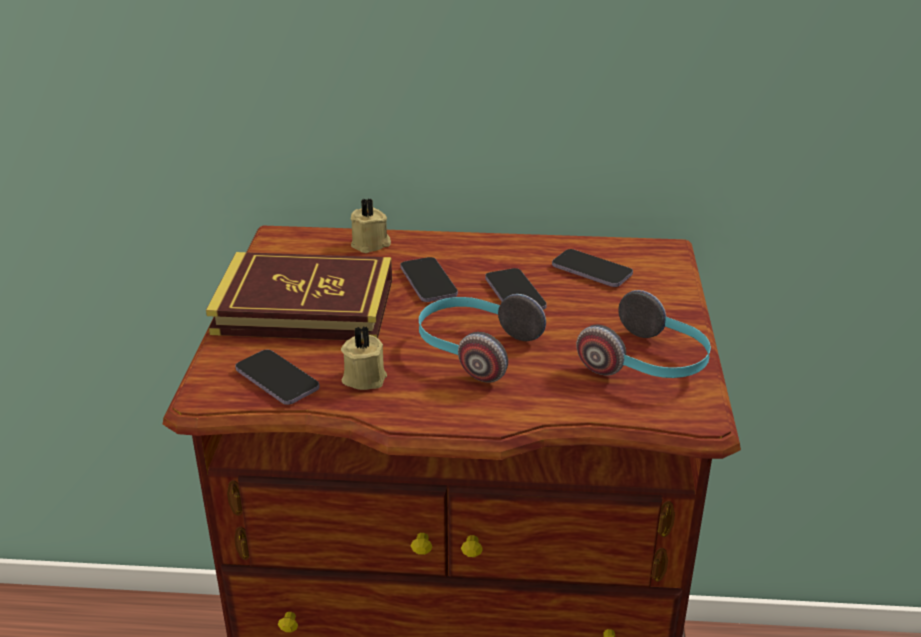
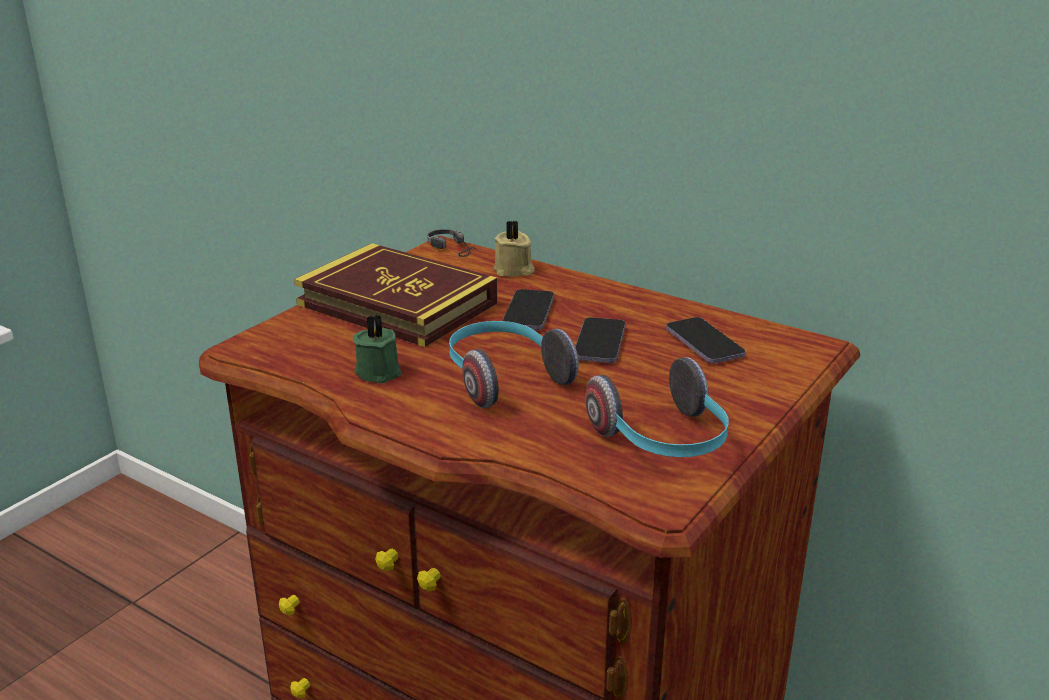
camera: 30 degrees right, 5 degrees down
phone [235,350,320,405] -> none
beige candle [341,325,387,390] -> green candle [352,315,402,383]
none -> headphones [427,229,479,257]

